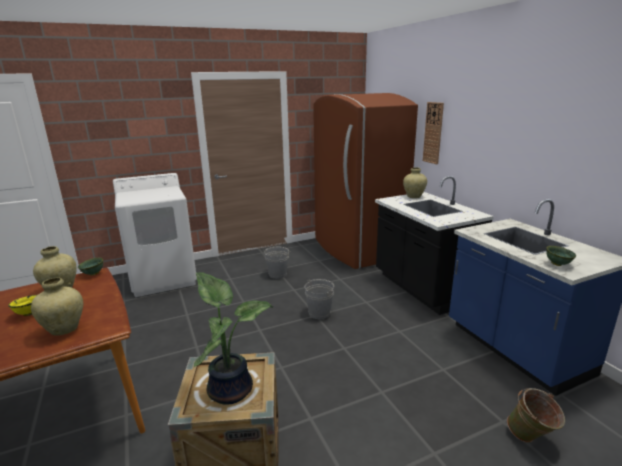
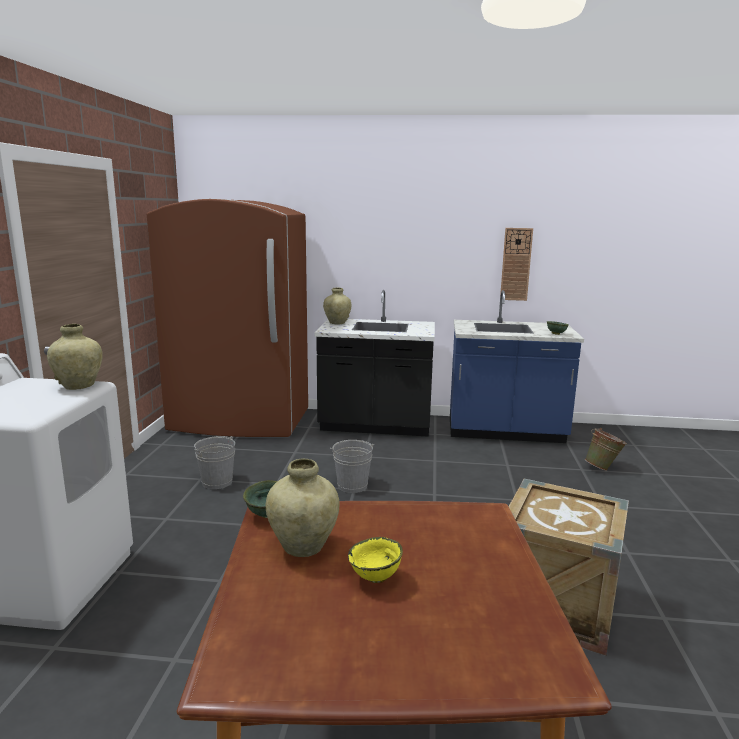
camera: 60 degrees left, 5 degrees down
beige vase [31,277,83,336] -> beige vase moved to [47,324,103,390]
potted plant [194,272,273,405] -> none
wall clock [423,102,444,164] -> wall clock moved to [500,228,533,301]

